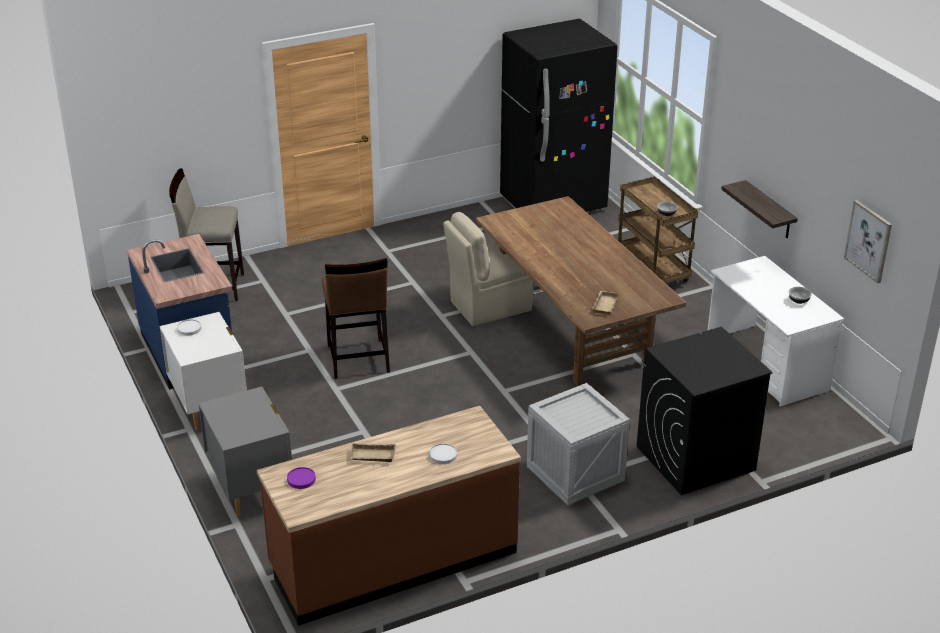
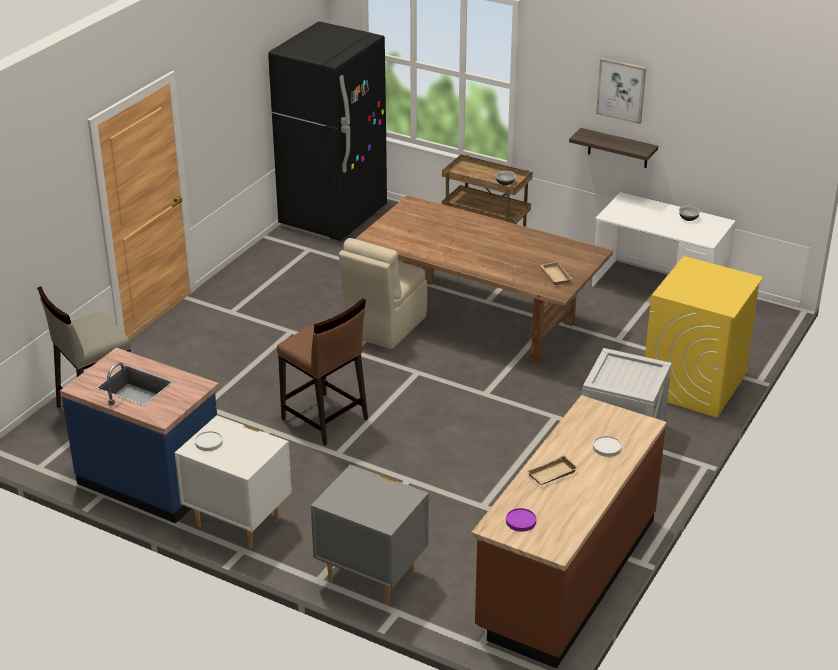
camera: 35 degrees left, 0 degrees up
black washing machine [637,327,773,495] -> yellow washing machine [645,256,763,418]
picture [844,200,892,283] -> picture moved to [596,58,646,124]

